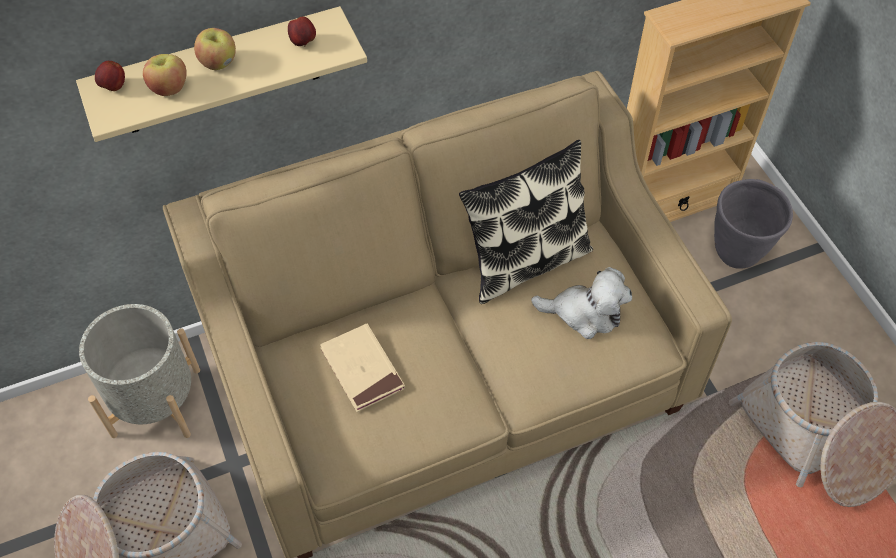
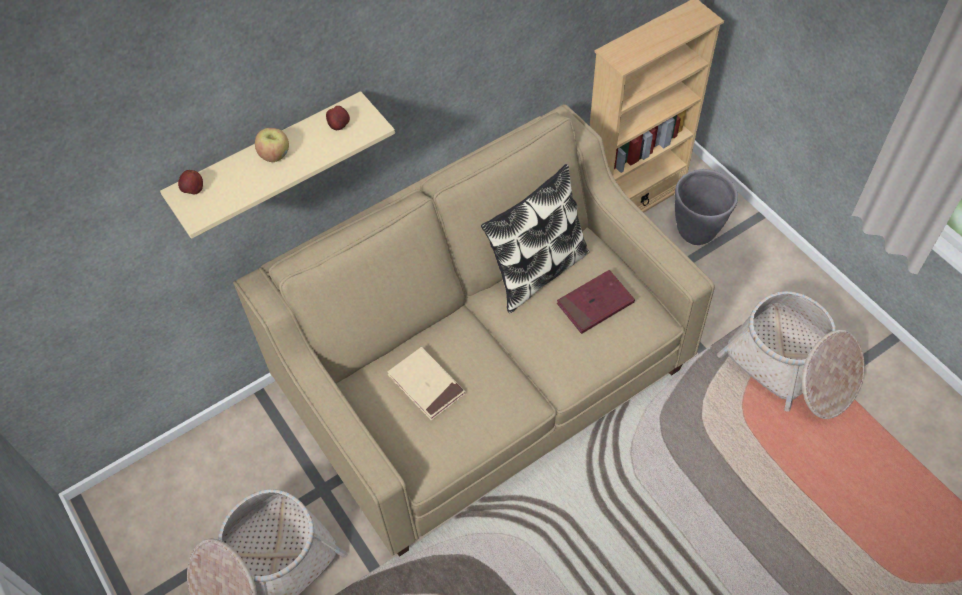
camera: 10 degrees left, 0 degrees up
grey planter [79,304,200,438] -> none
apple [143,54,187,96] -> none
plush toy [531,267,632,339] -> red book [557,270,635,334]

